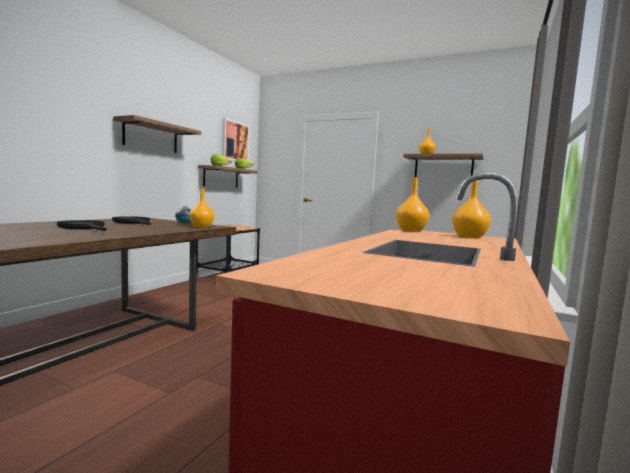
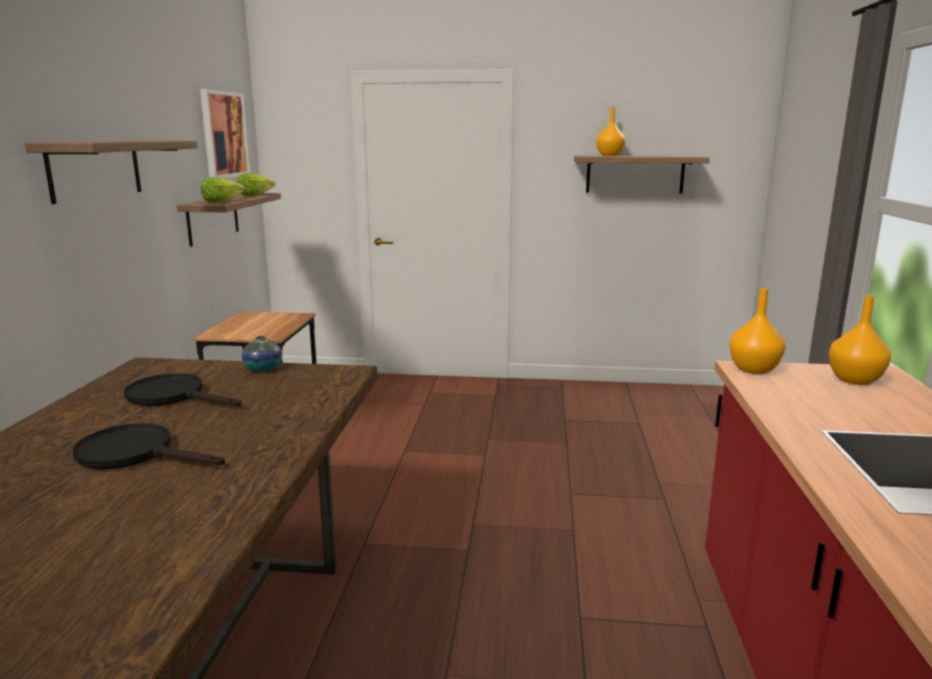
camera: 20 degrees left, 10 degrees up
orange vase [189,188,214,228] -> none

